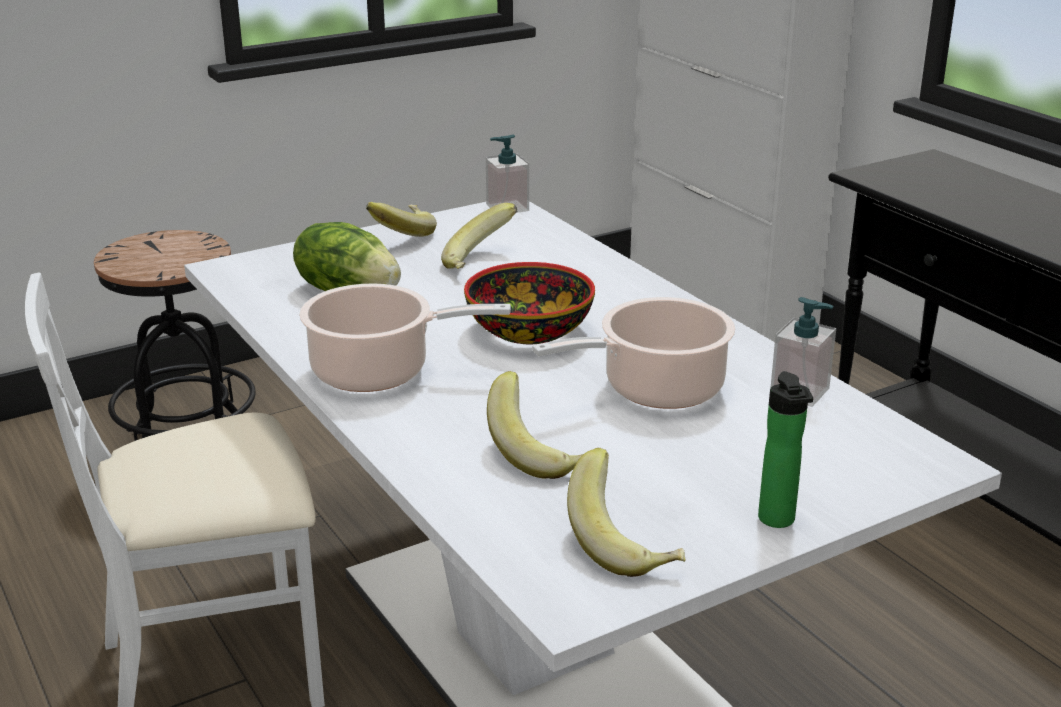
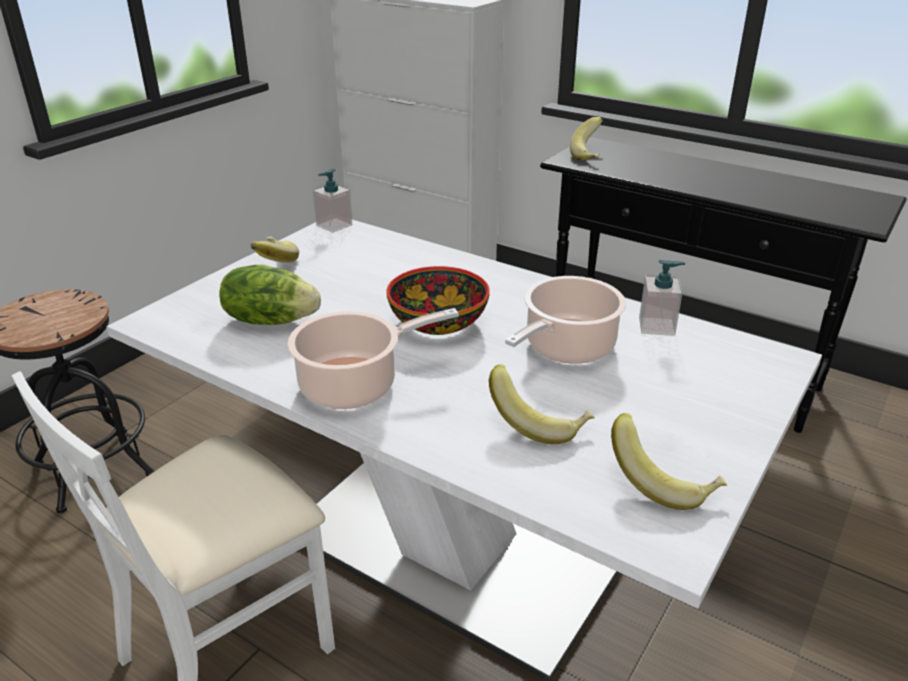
camera: 25 degrees left, 5 degrees up
banana [441,203,517,269] -> banana moved to [570,117,603,160]
bottle [758,371,813,528] -> none

